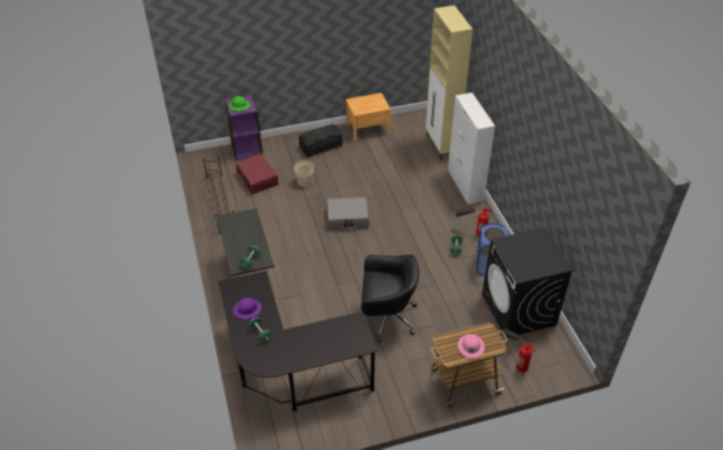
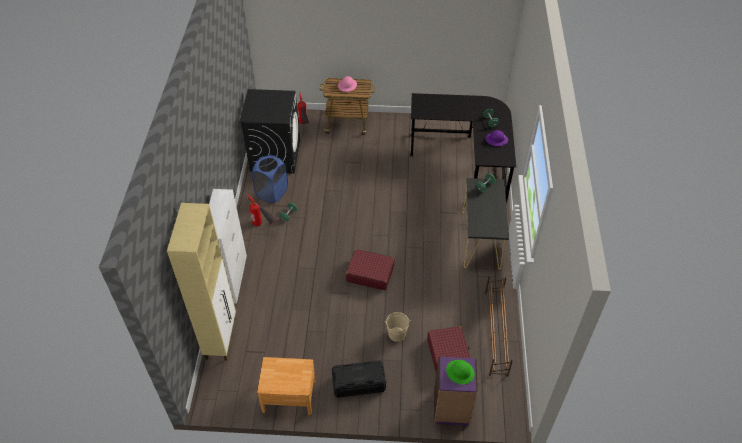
camera: 160 degrees left, 5 degrees up
grey suitcase [327,197,369,231] -> red suitcase [346,249,395,290]
black office chair [360,255,419,342] -> none

